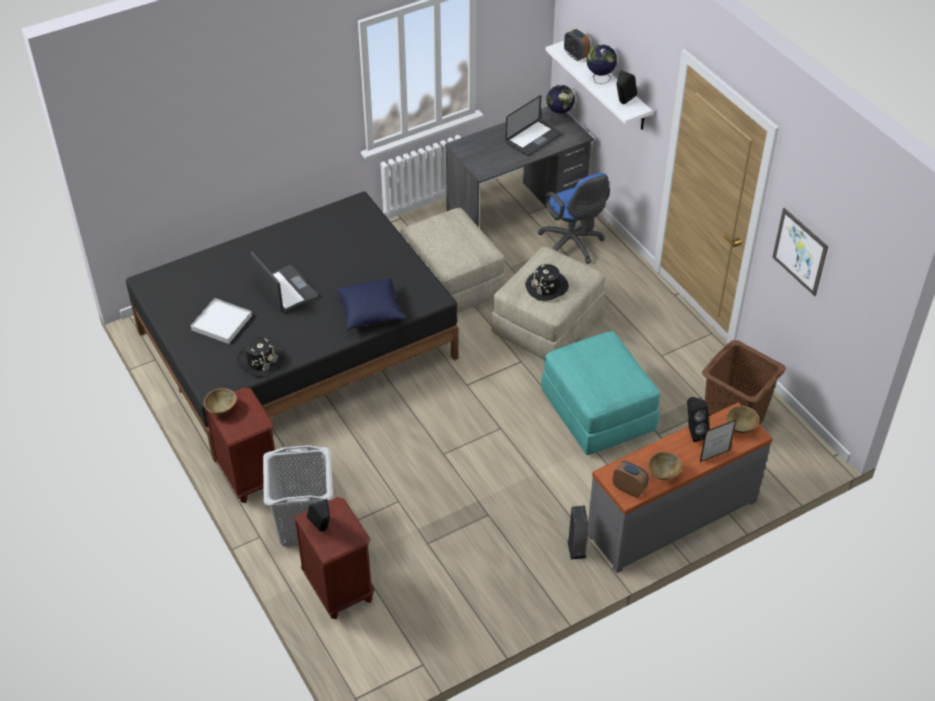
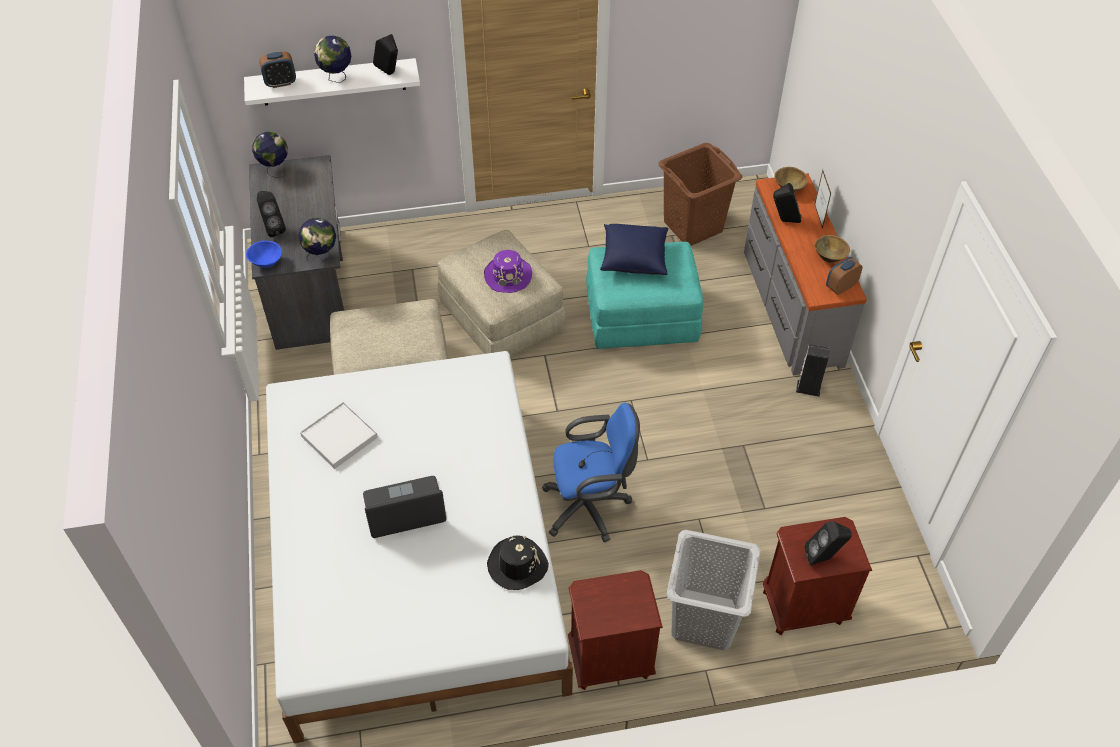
camera: 70 degrees left, 5 degrees up
black bed [126,192,459,462] -> white bed [266,351,573,743]
white tray [191,298,252,344] -> white tray moved to [300,402,378,469]
brown bowl [204,388,237,415] -> none
blue pillow [336,278,406,331] -> blue pillow moved to [600,224,669,275]
laptop [505,95,562,156] -> none
black hat [525,264,569,301] -> purple hat [484,250,532,293]
blue office chair [538,173,610,264] -> blue office chair moved to [542,403,640,542]
picture [773,208,828,296] -> none
none -> blue bowl [246,241,282,268]
none -> black speaker [257,191,286,237]
none -> globe [298,217,336,261]

